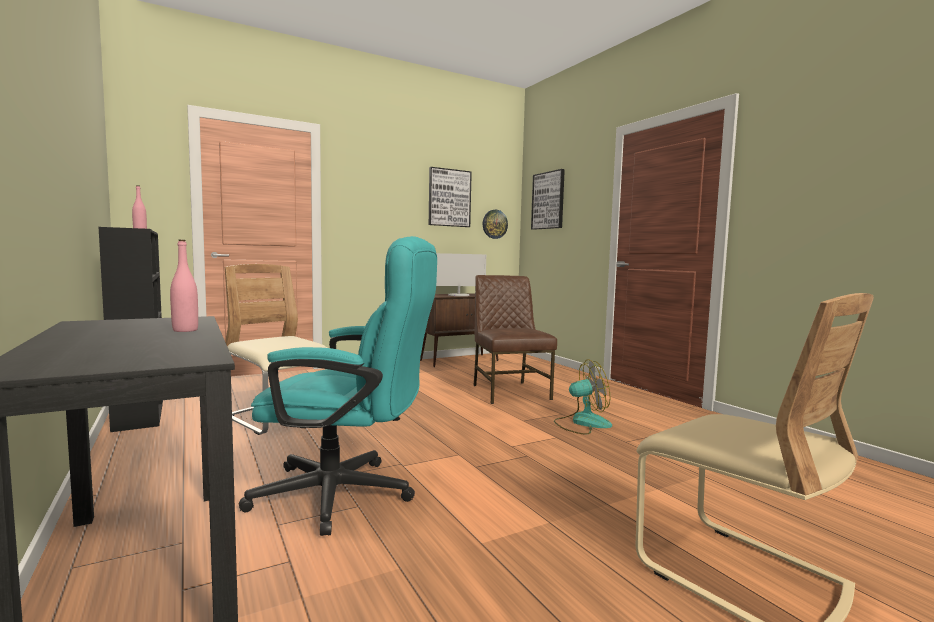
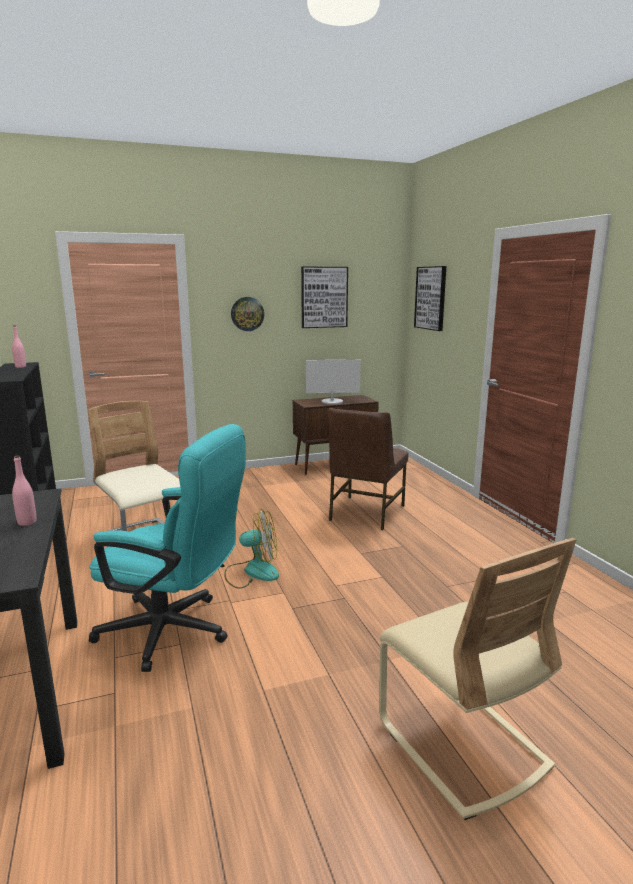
camera: 10 degrees right, 10 degrees up
brown chair [474,275,557,404] -> brown chair turned 150 degrees counterclockwise [329,408,408,530]
wall clock [483,210,508,239] -> wall clock moved to [231,297,264,331]
fan [554,359,612,435] -> fan moved to [224,509,279,589]

